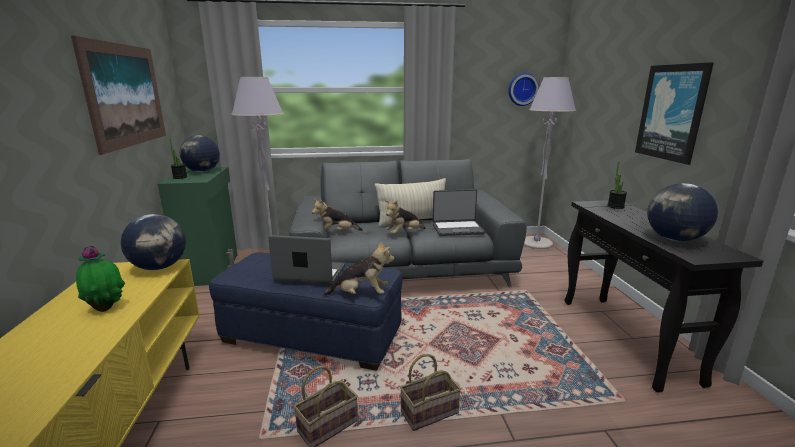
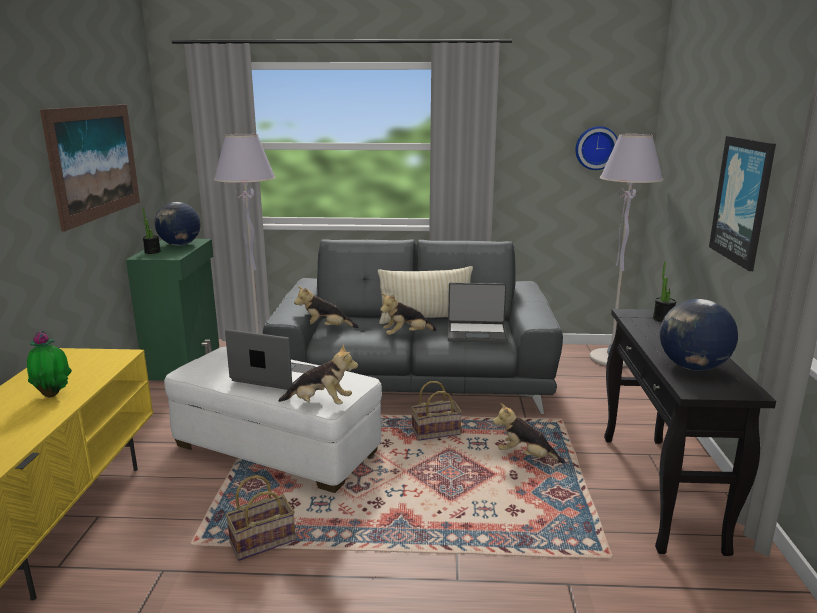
camera: 10 degrees right, 0 degrees up
globe [121,214,186,270] -> none
blue ottoman [209,252,402,371] -> white ottoman [164,347,382,493]
basket [400,354,461,431] -> basket moved to [411,381,462,441]
none -> plush toy [493,403,565,463]

